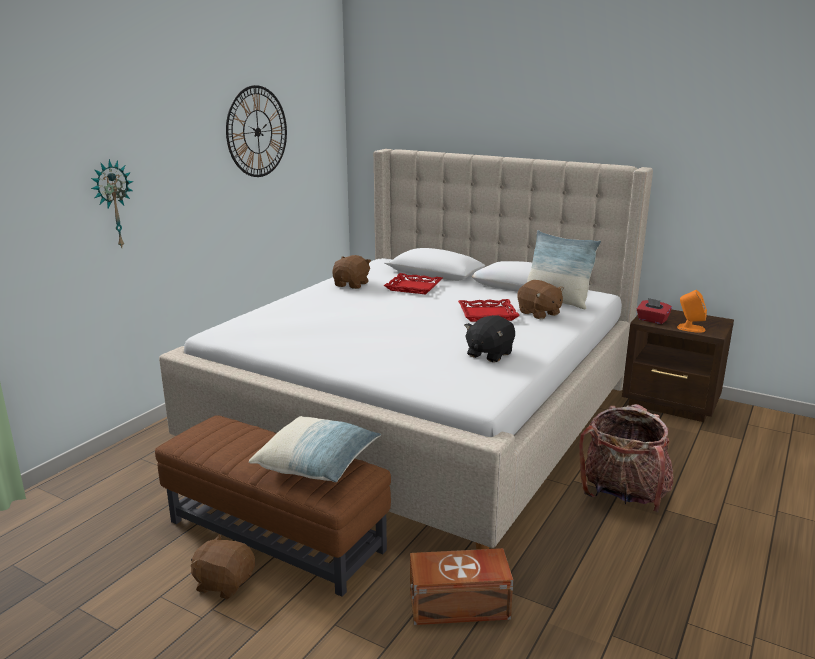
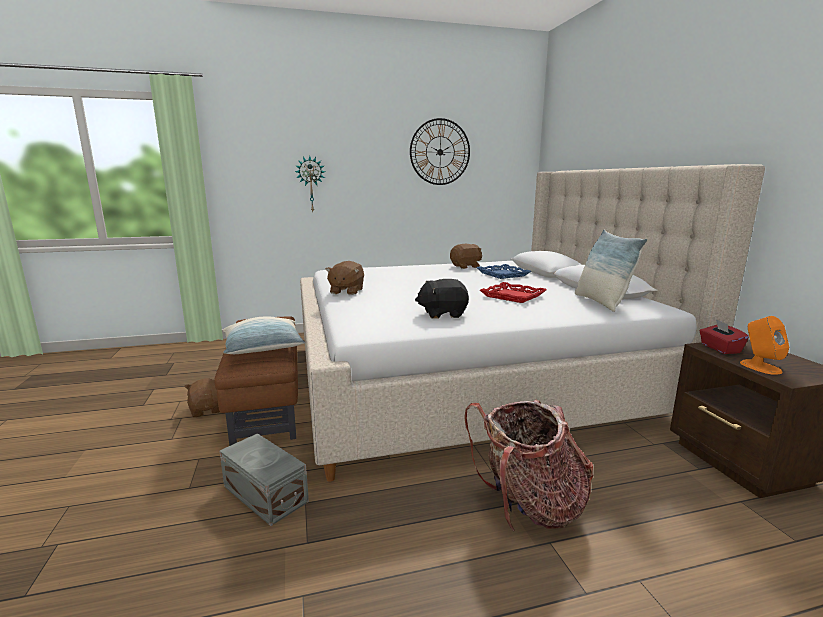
camera: 45 degrees right, 5 degrees down
red tray [384,273,443,294] -> blue tray [476,264,531,279]
brown storage box [410,548,513,625] -> grey storage box [220,433,309,526]
brown plush toy [517,280,564,319] -> brown plush toy moved to [325,261,364,295]

